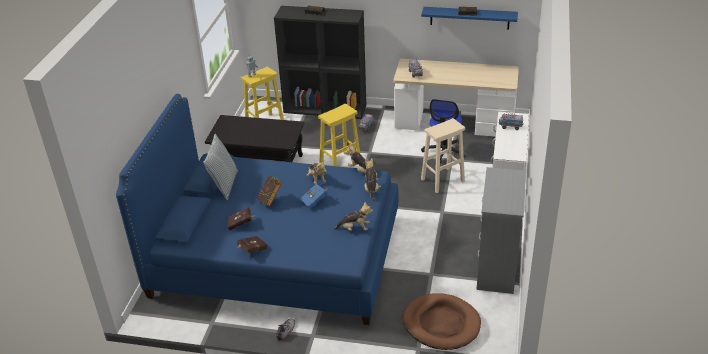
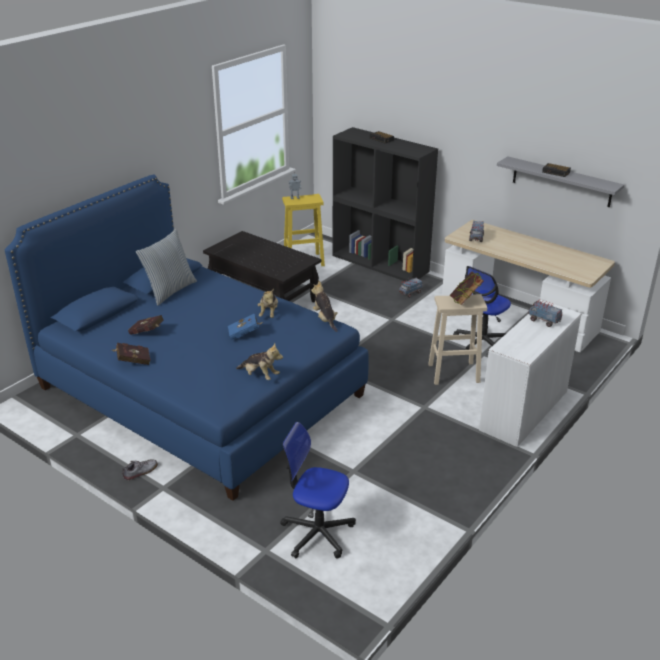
camera: 25 degrees right, 5 degrees down
book [257,176,282,206] -> book moved to [450,272,484,305]
yellow stool [318,104,360,166] -> none
plush toy [365,158,381,202] -> none
brown dog bed [402,293,481,350] -> office chair [280,422,356,558]
blue shelf [421,7,518,30] -> grey shelf [497,156,624,207]
grey dresser [476,167,526,294] -> none

